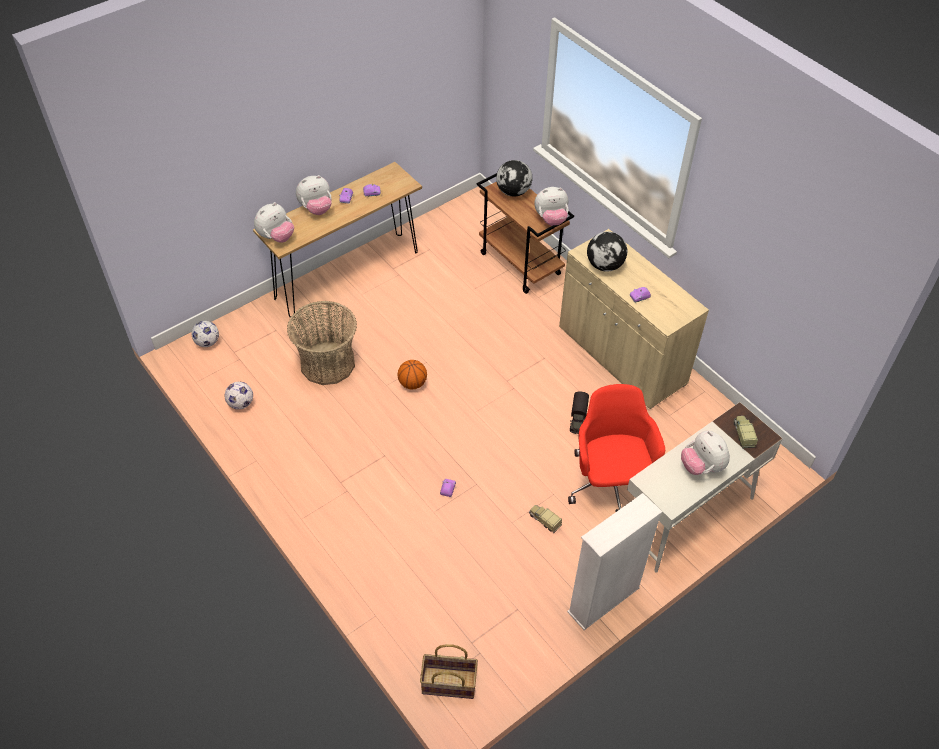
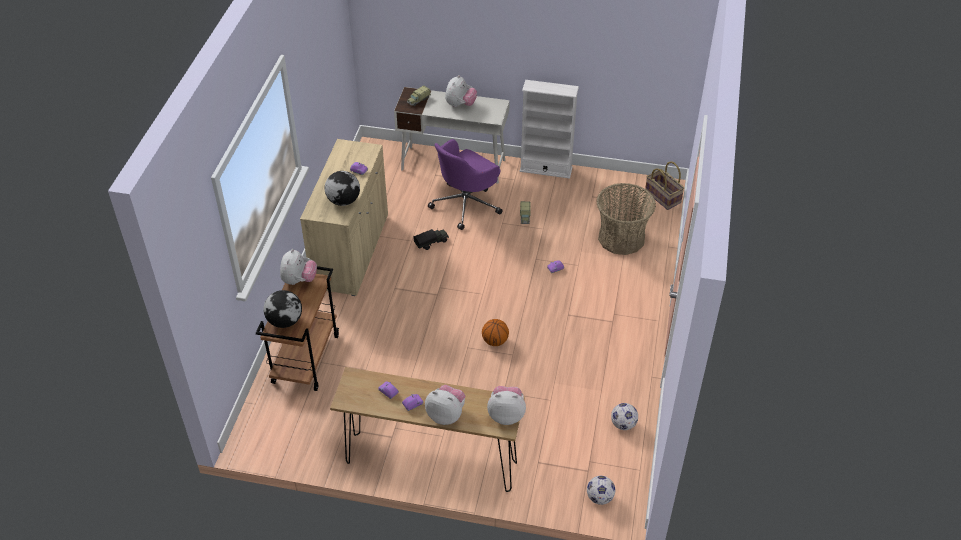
camera: 130 degrees left, 5 degrees down
basket [287,301,357,385] -> basket moved to [597,183,656,255]
plush toy [534,187,569,226] -> plush toy turned 60 degrees clockwise [280,249,317,285]
red office chair [568,384,665,512] -> purple office chair [428,139,503,230]

